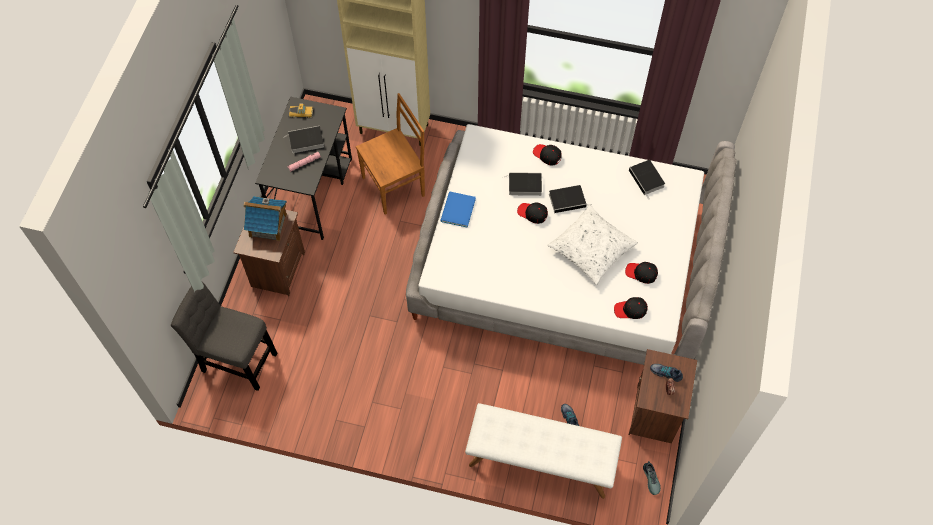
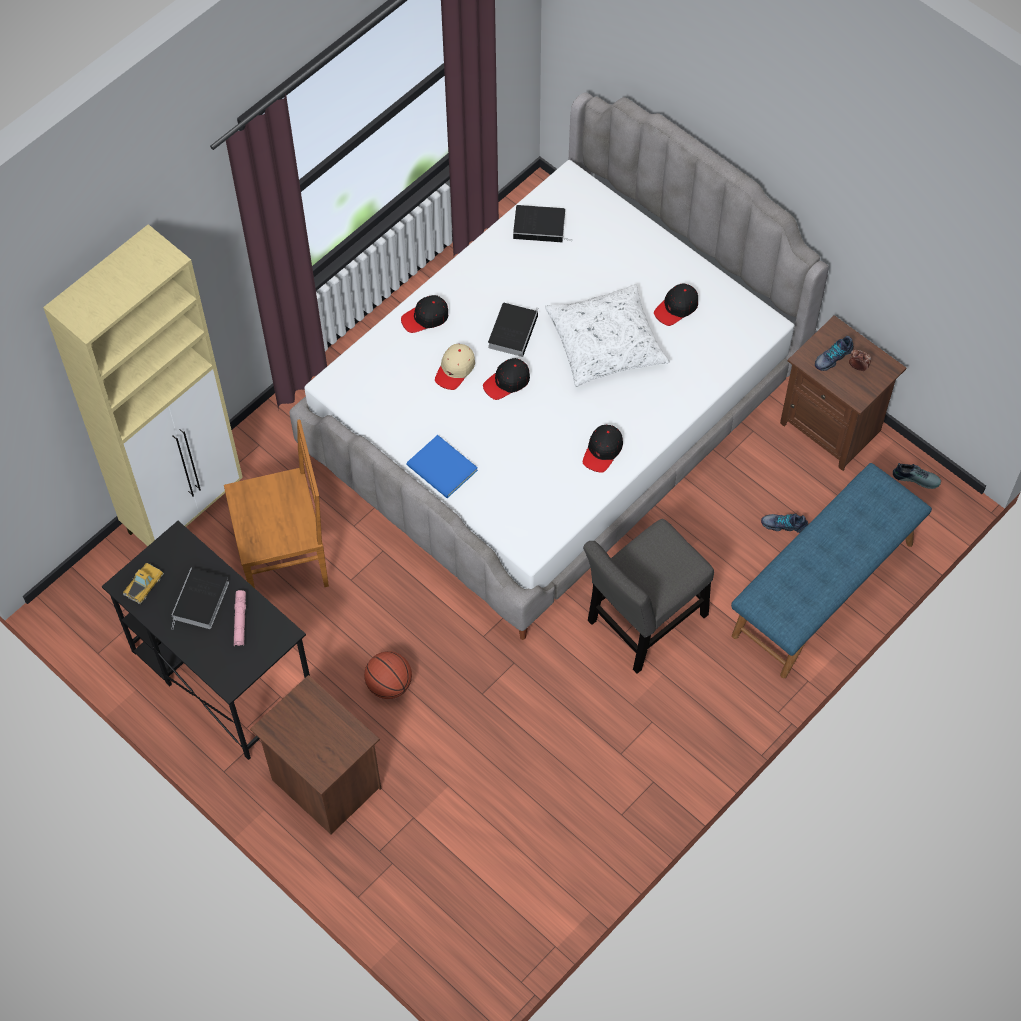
camera: 60 degrees left, 0 degrees up
grey chair [171,282,278,391] -> grey chair moved to [583,519,714,673]
toy house [244,196,287,241] -> none
brown chair [356,93,425,215] -> brown chair turned 75 degrees clockwise [224,420,329,588]
white bench [465,403,622,499] -> blue bench [731,463,932,678]
book [504,172,542,196] -> beige cap [435,344,475,390]
black cap [614,297,648,319] -> black cap moved to [583,425,623,473]
none -> basketball [364,651,412,699]

